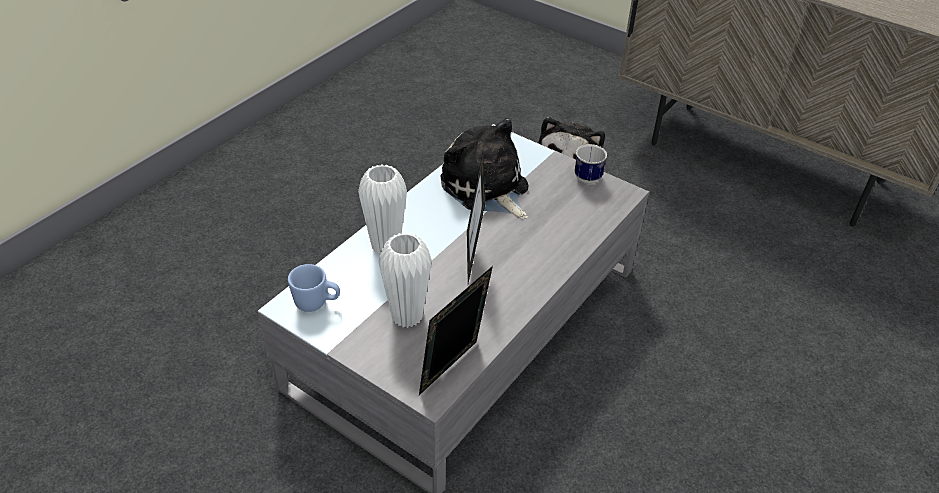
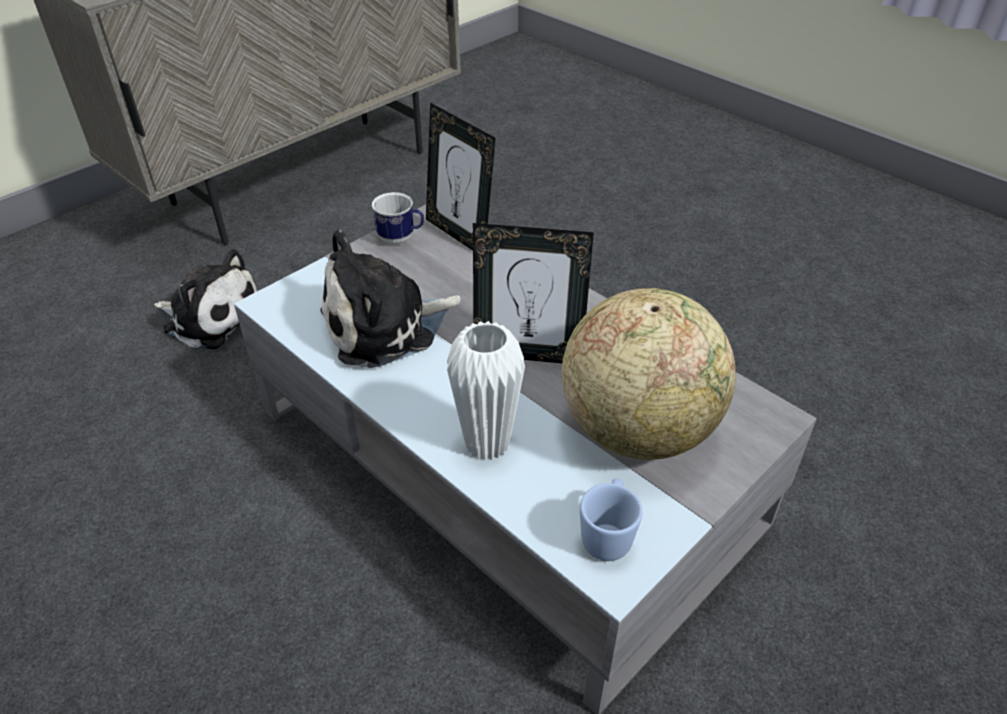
camera: 80 degrees left, 0 degrees up
white vase [379,232,432,328] -> globe [562,288,736,460]
picture frame [419,266,493,395] -> picture frame moved to [426,103,496,251]

